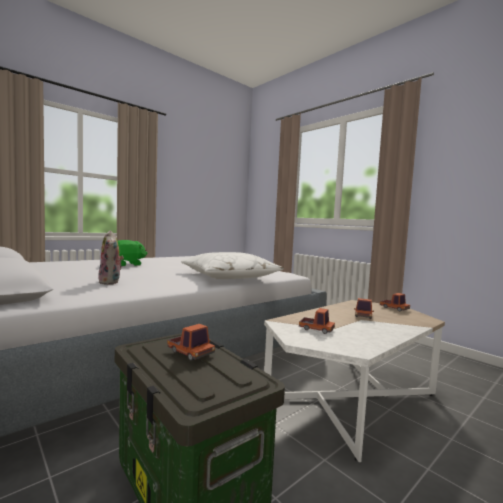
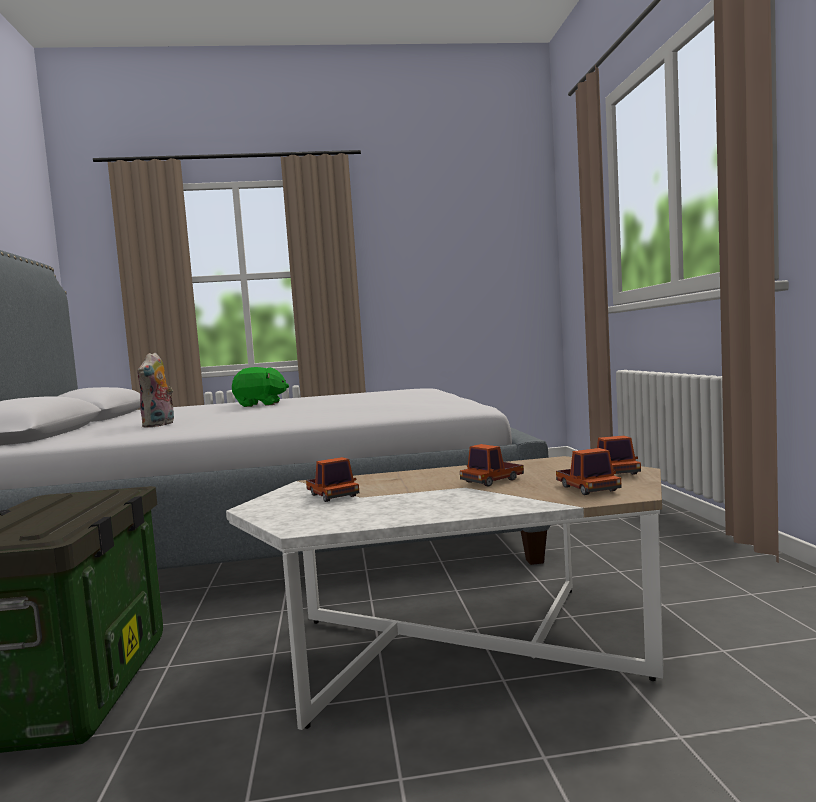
camera: 35 degrees right, 0 degrees up
toy truck [168,324,215,361] -> toy truck moved to [556,448,622,495]
white pillow [181,252,284,279] -> none

